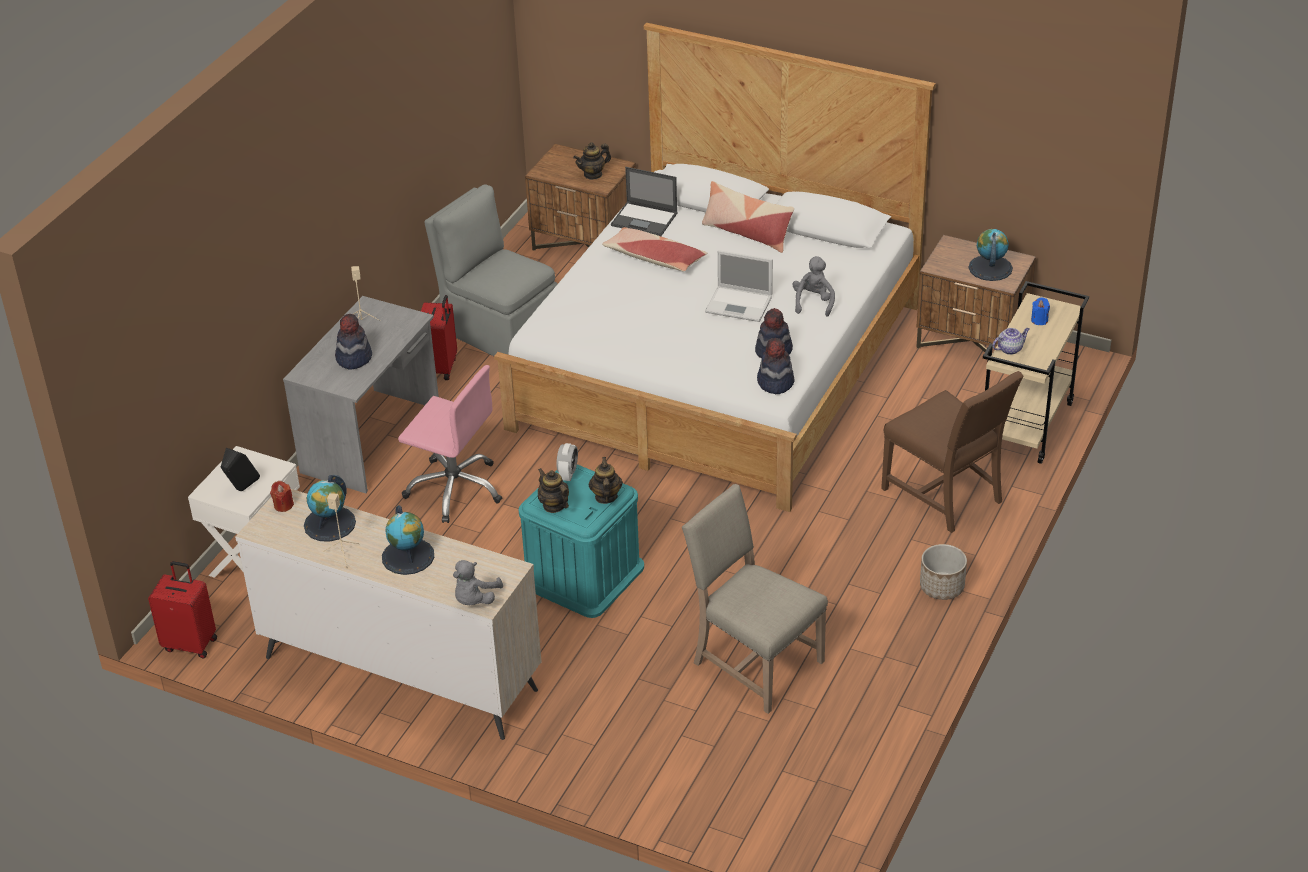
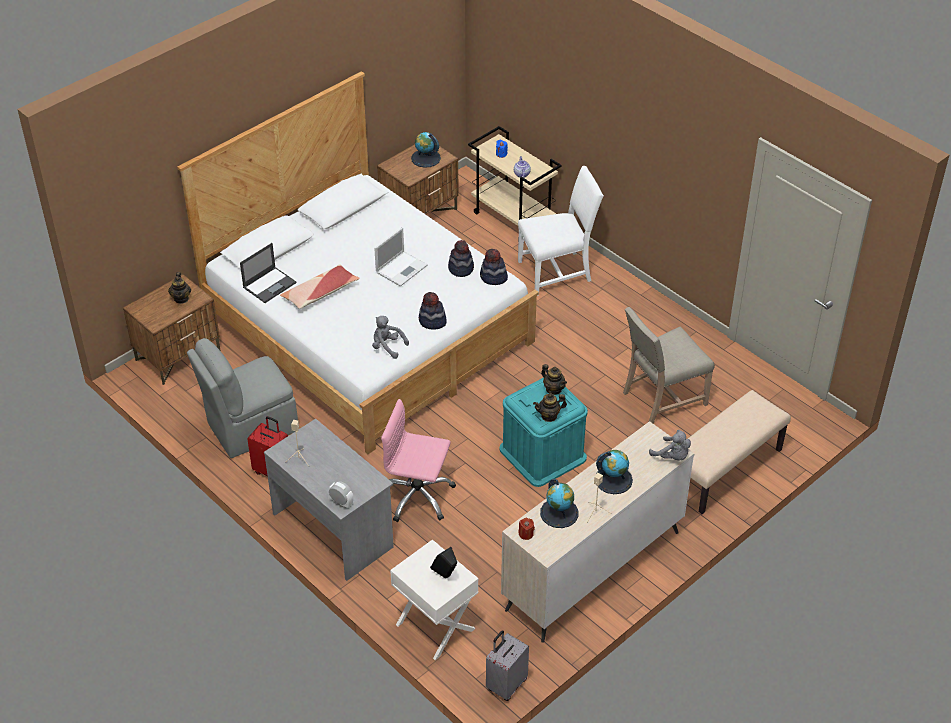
camera: 70 degrees left, 5 degrees up
red suitcase [148,561,217,659] -> grey suitcase [486,630,529,701]
hat [335,314,372,369] -> hat moved to [419,292,447,330]
pink office chair [398,365,502,523] -> pink office chair turned 120 degrees counterclockwise [381,399,456,522]
alarm clock [556,443,578,481] -> alarm clock moved to [328,481,353,508]
teapot [589,457,623,504] -> teapot turned 150 degrees counterclockwise [541,364,567,395]
pillow [702,181,794,253] -> none
grey plush toy [792,256,835,317] -> grey plush toy moved to [372,316,409,359]
brown chair [881,371,1024,533] -> white chair [518,166,604,296]
planter [920,544,967,600] -> none
none -> beige bench [688,390,791,514]

